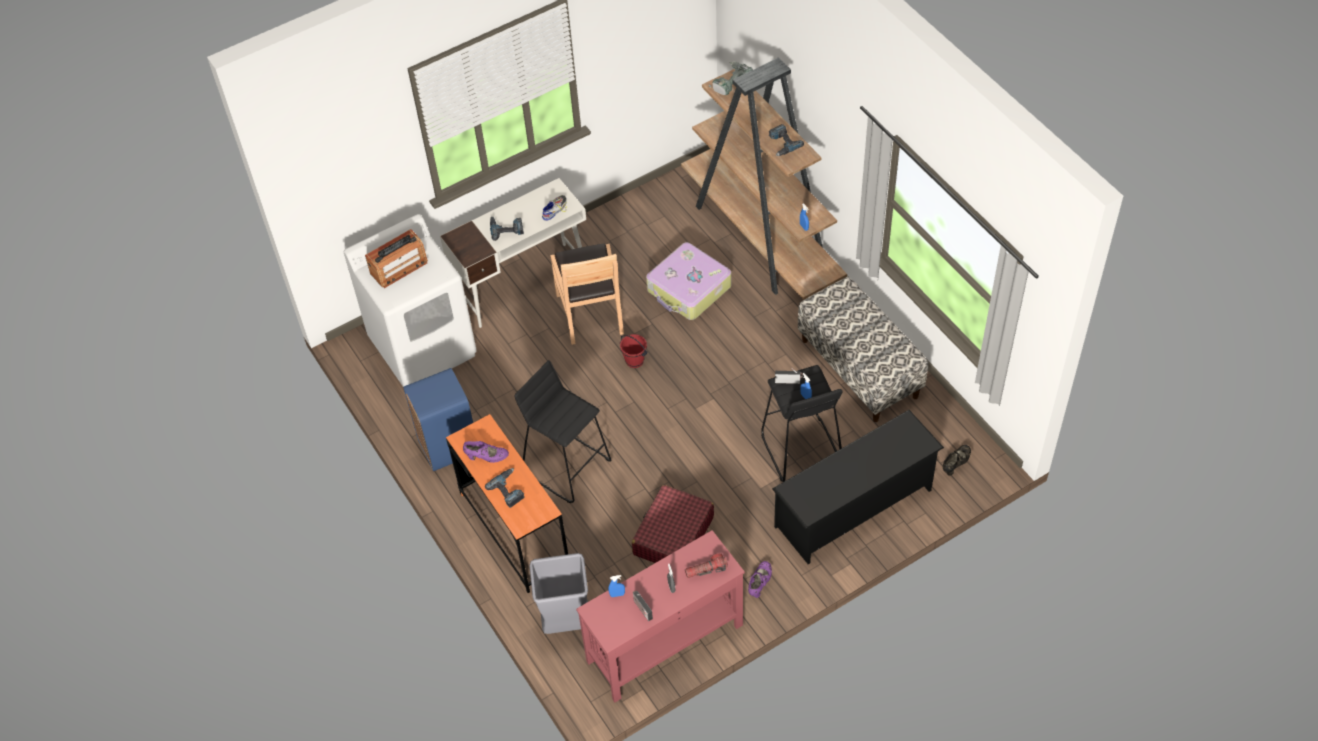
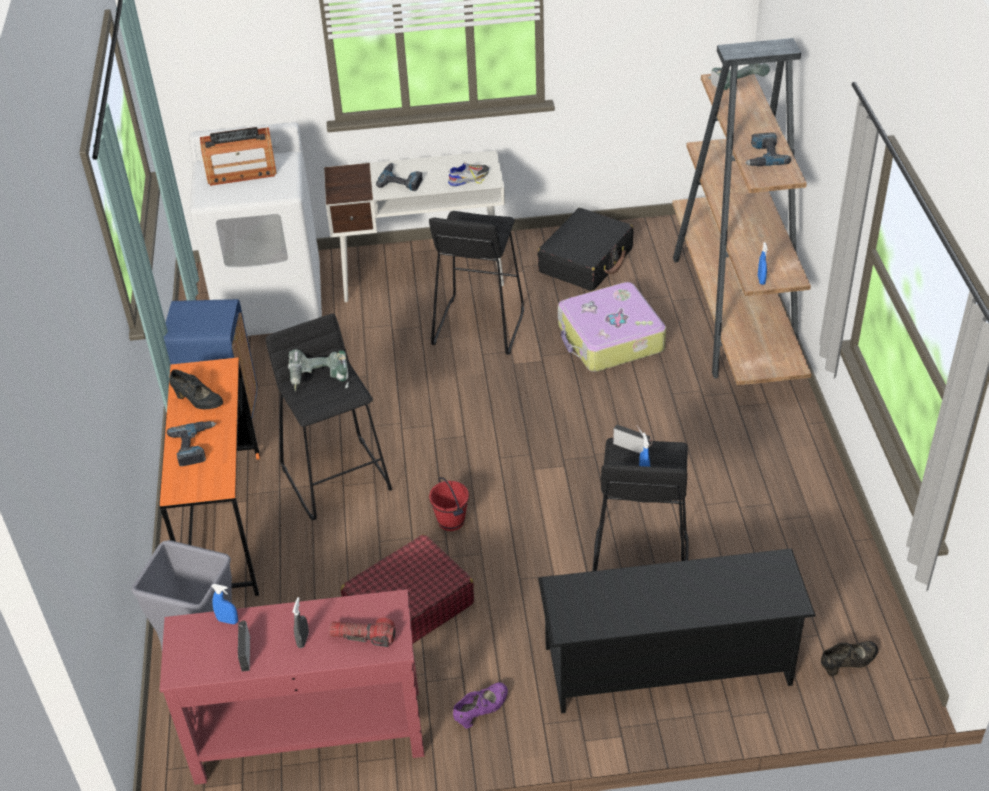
camera: 25 degrees right, 10 degrees down
purple shoe [463,441,509,463] -> black shoe [170,369,223,409]
brown chair [550,244,624,345] -> black stool [429,211,524,355]
red bucket [620,334,648,368] -> red bucket moved to [429,477,469,531]
bench [798,277,928,422] -> none
none -> power drill [288,349,349,391]
none -> black suitcase [538,208,633,291]

